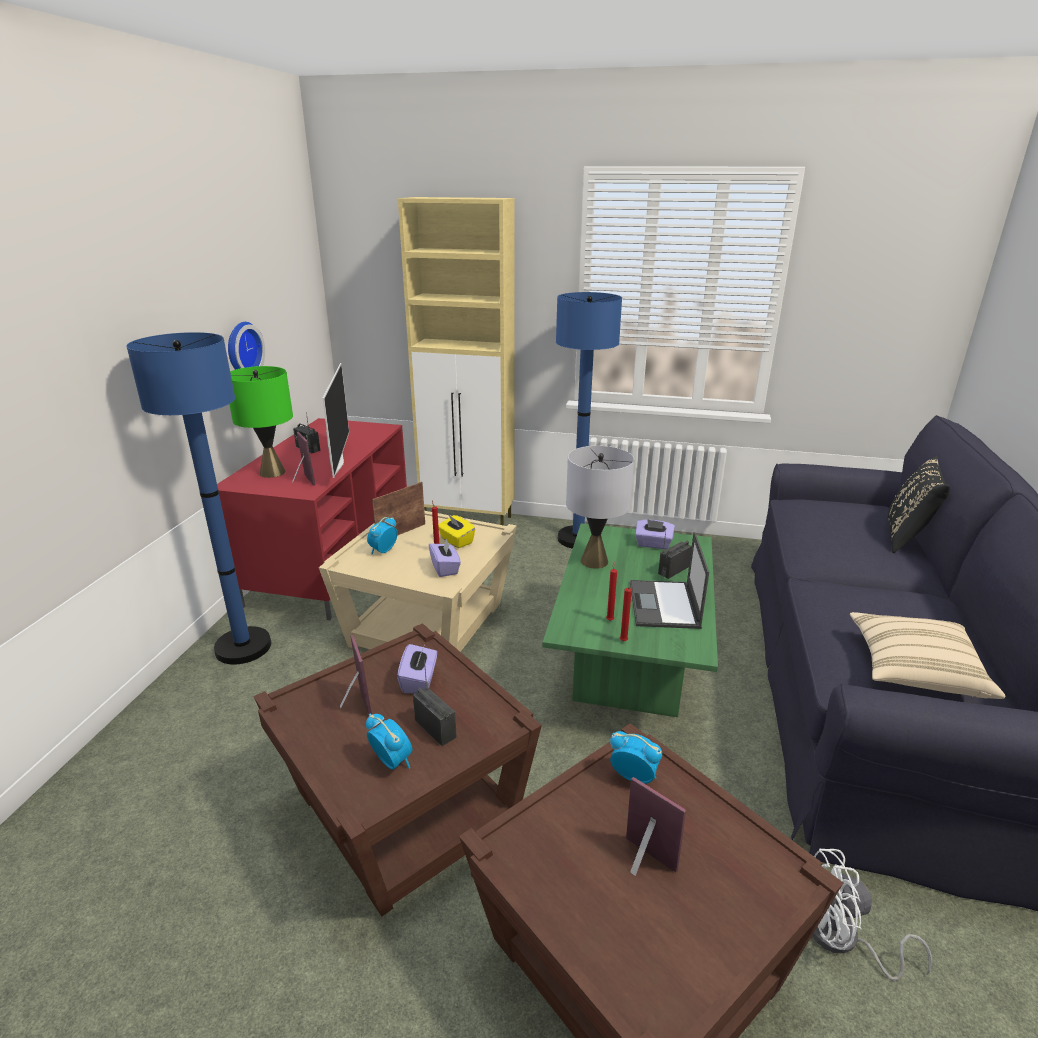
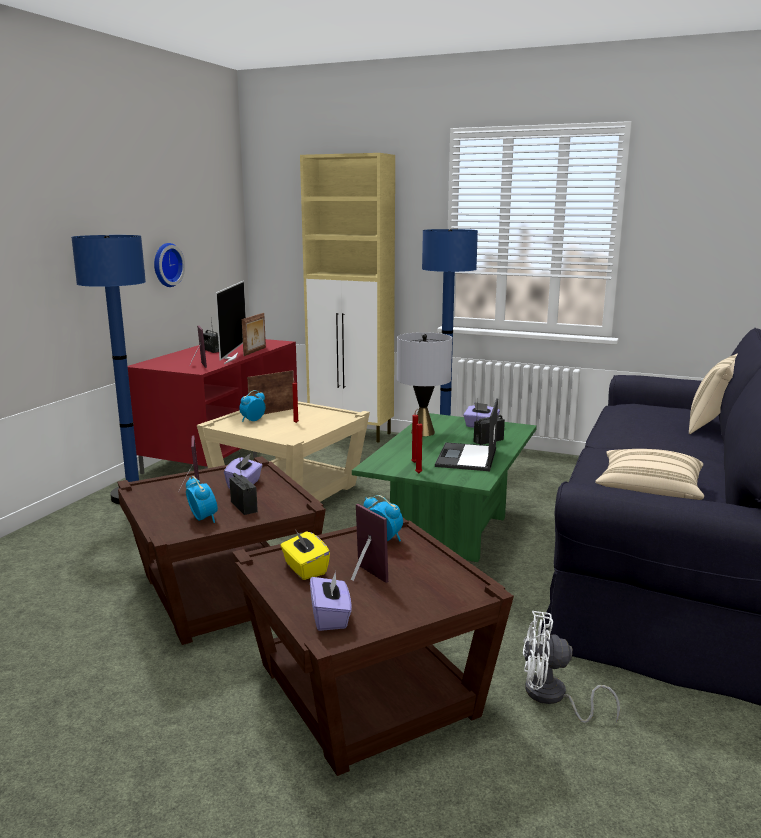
camera: 10 degrees right, 10 degrees down
green table lamp [229,366,293,478] -> none
purple tissue box [429,538,461,577] -> purple tissue box moved to [310,571,351,631]
yellow tissue box [438,514,475,548] -> yellow tissue box moved to [280,531,330,580]
black pillow [888,456,950,553] -> beige pillow [689,354,738,434]
none -> picture frame [242,313,266,356]

